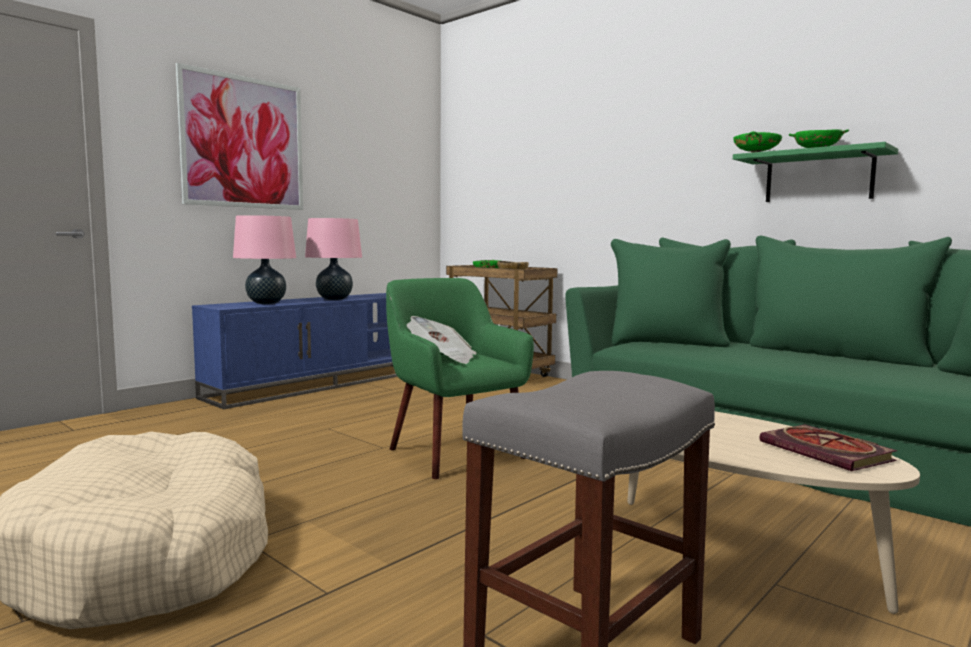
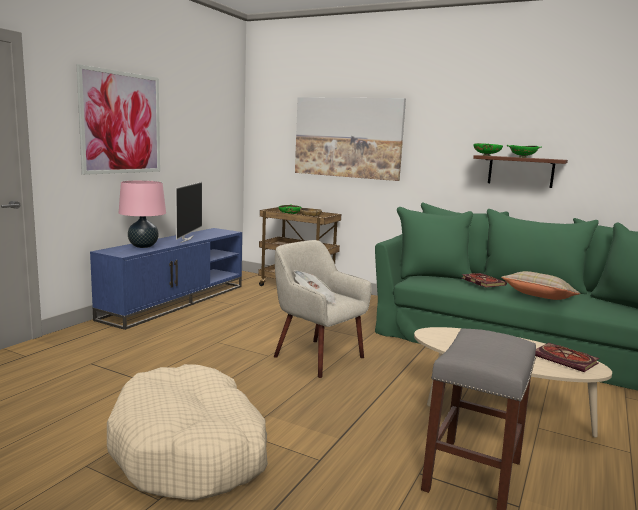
camera: 15 degrees left, 5 degrees up
pink table lamp [305,218,362,300] -> television [175,182,202,243]
green armchair [386,278,534,479] -> beige armchair [274,240,371,378]
green shelf [733,142,898,202] -> brown shelf [473,155,568,188]
none -> picture [295,97,406,181]
none -> book [461,273,507,288]
none -> beige pillow [501,271,580,300]

